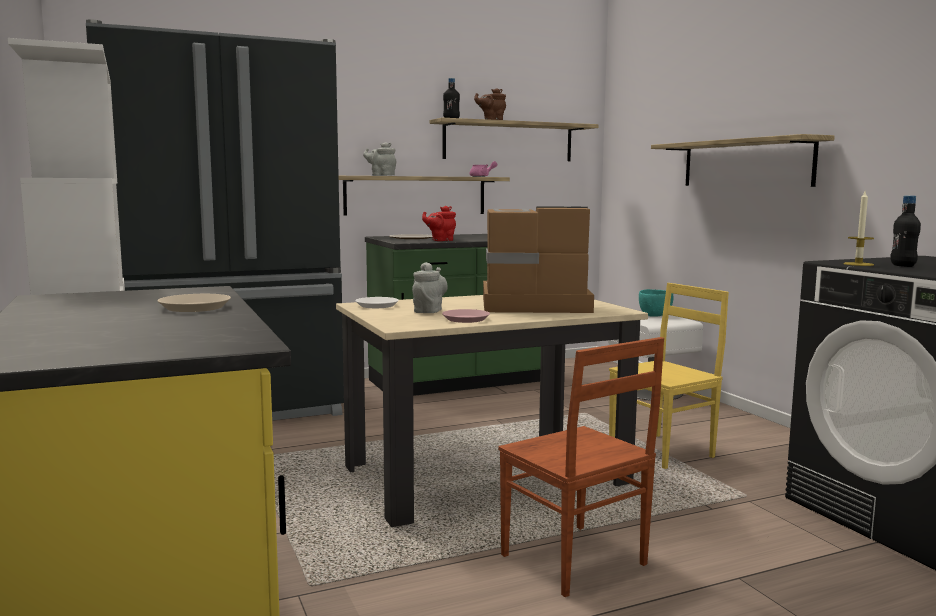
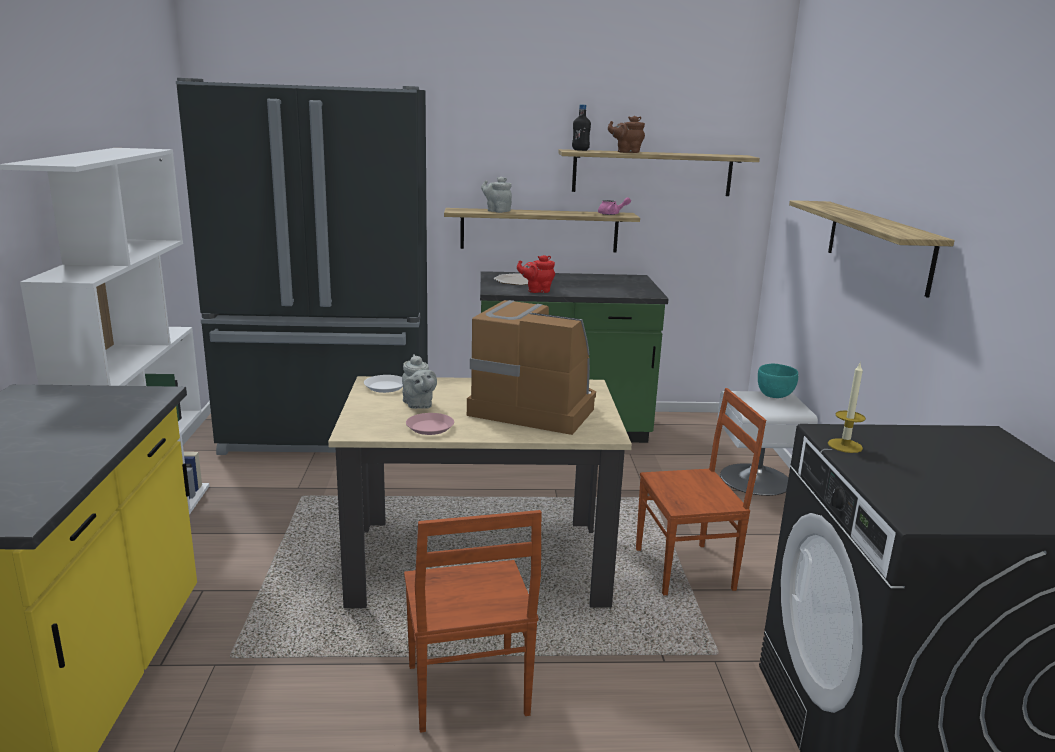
camera: 20 degrees right, 10 degrees up
beige plate [158,294,231,312] -> none
grey teapot [412,262,448,313] -> grey teapot turned 120 degrees clockwise [402,354,437,409]
yellow chair [609,283,729,469] -> brown chair [636,388,766,595]
black bottle [891,196,921,267] -> none

